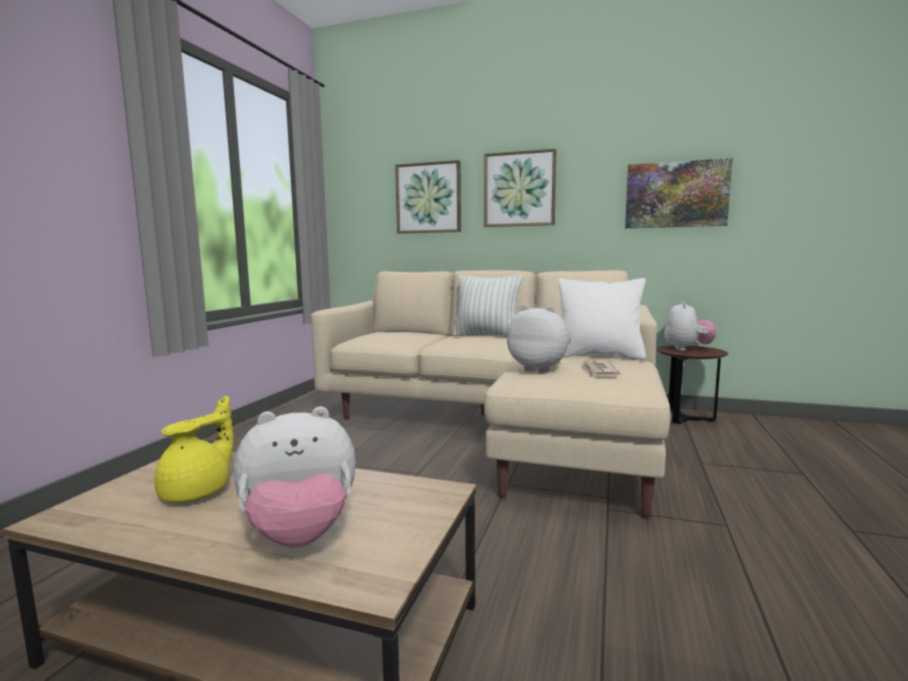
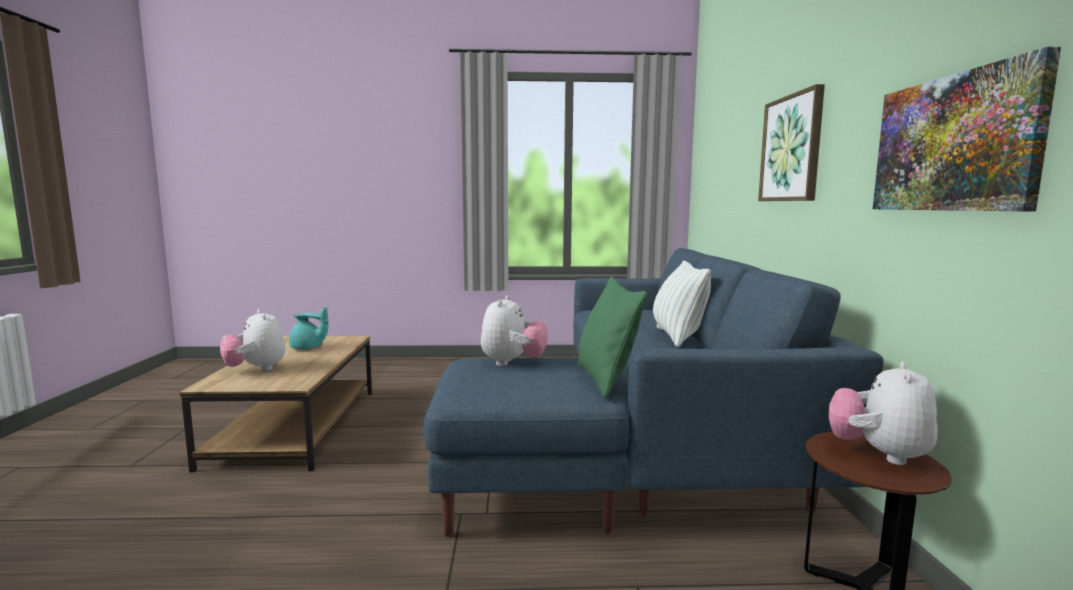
camera: 70 degrees right, 0 degrees up
yellow teapot [154,396,233,502] -> turquoise teapot [289,307,328,350]
beige sofa [311,270,671,518] -> blue sofa [423,248,884,536]
picture [395,160,461,234] -> none
white pillow [558,278,646,359] -> green pillow [578,277,647,398]
newspaper [580,360,620,378] -> none
plush toy [664,301,716,351] -> plush toy turned 120 degrees clockwise [829,361,938,465]

